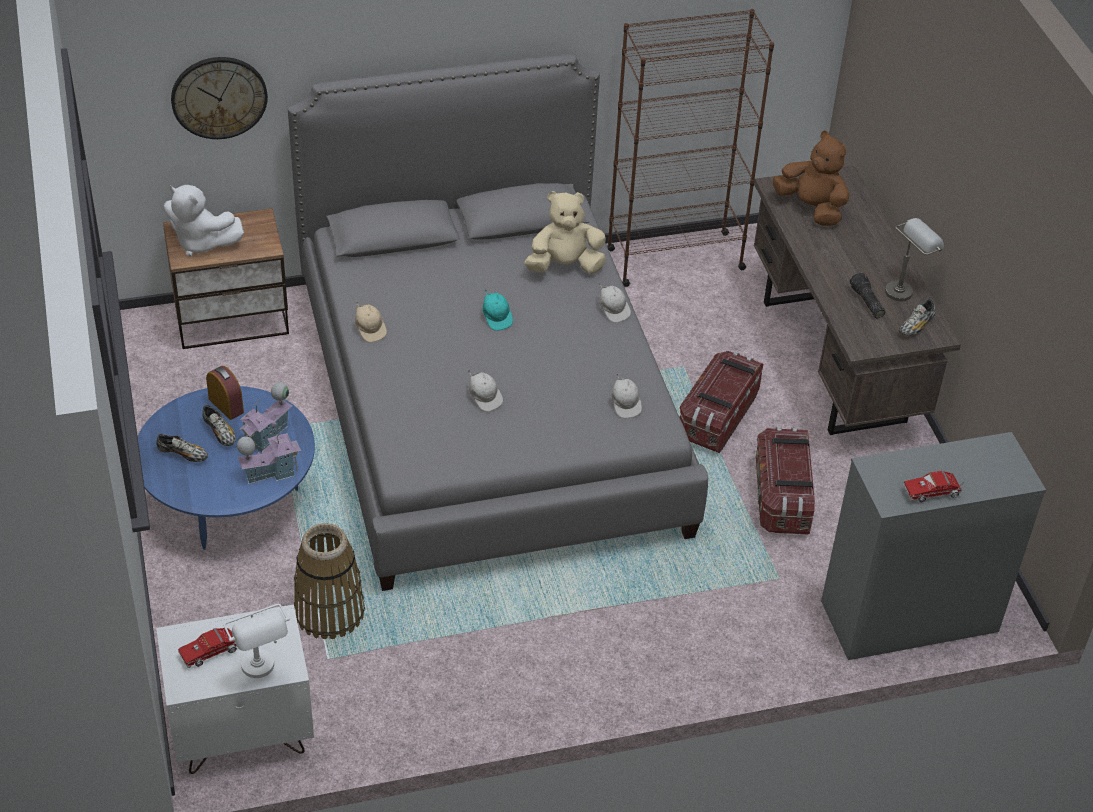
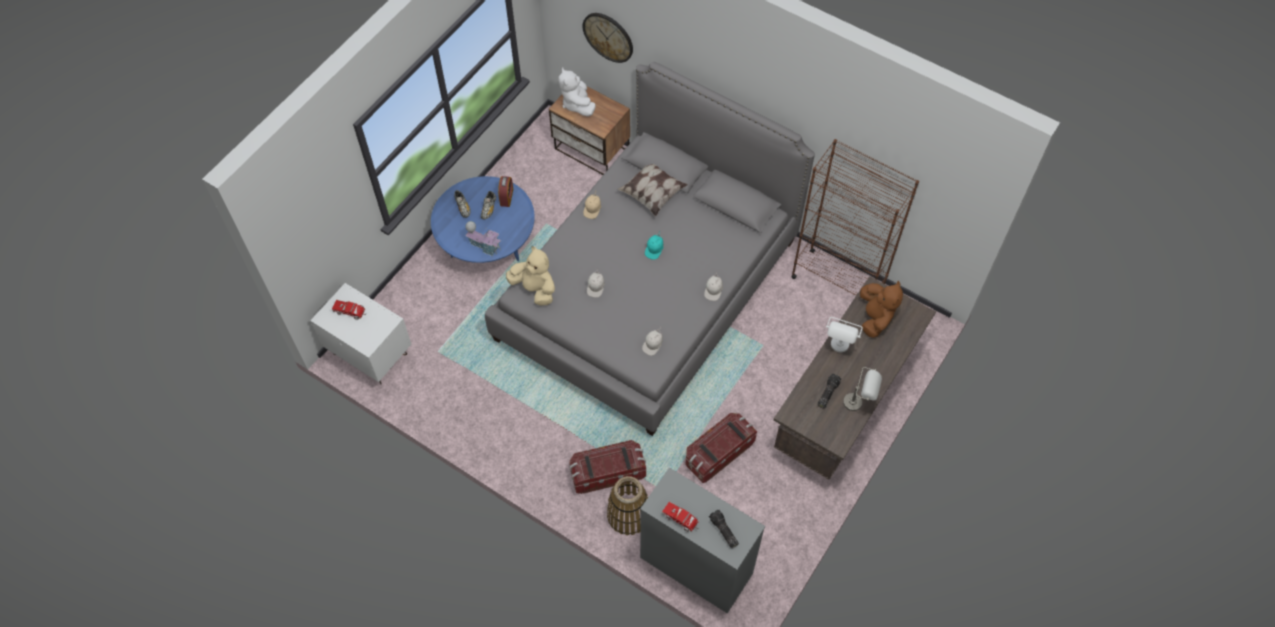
camera: 50 degrees right, 15 degrees up
white table lamp [223,604,290,678] -> white table lamp moved to [826,317,863,352]
toy house [239,382,292,453] -> none
basket [294,523,365,639] -> basket moved to [607,476,648,535]
beige plush toy [525,191,606,274] -> beige plush toy moved to [506,246,555,306]
storage box [680,351,763,453] -> storage box moved to [569,440,646,494]
shoe [899,299,936,335] -> none
none -> pillow [617,164,688,216]
none -> flashlight [709,510,739,548]

